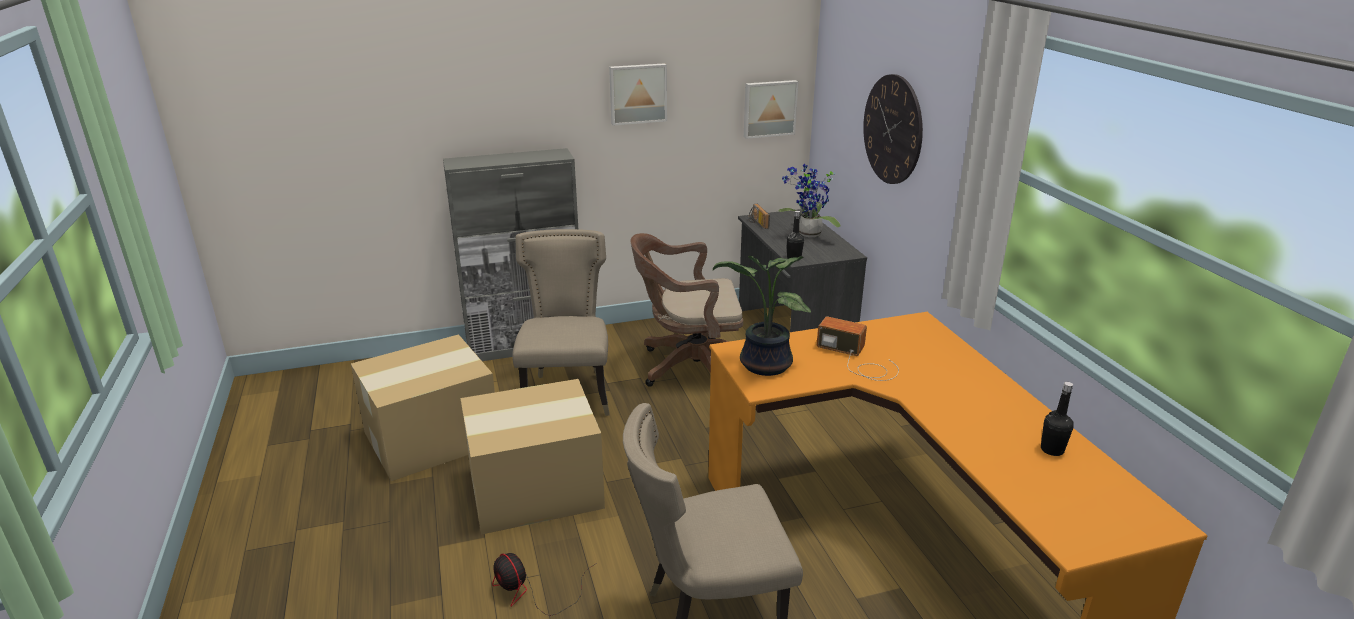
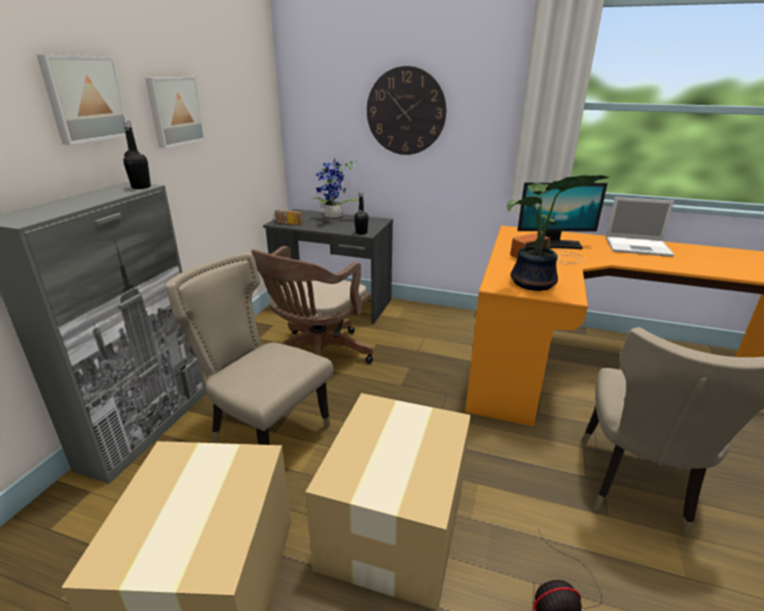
camera: 55 degrees left, 0 degrees up
picture [744,80,799,139] -> picture moved to [37,55,128,145]
black bottle [1041,382,1074,456] -> black bottle moved to [123,121,151,189]
none -> monitor [517,183,608,250]
none -> laptop [606,197,674,257]

